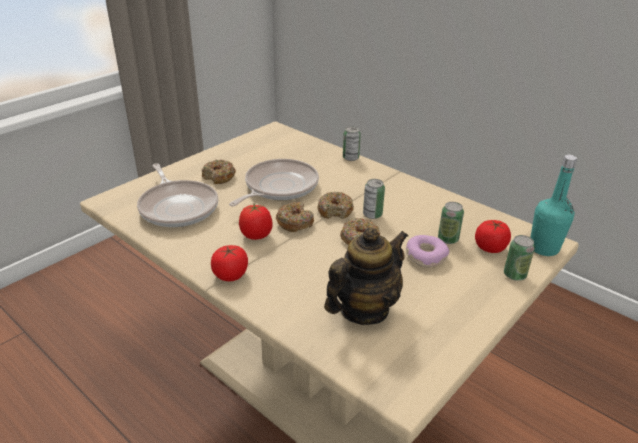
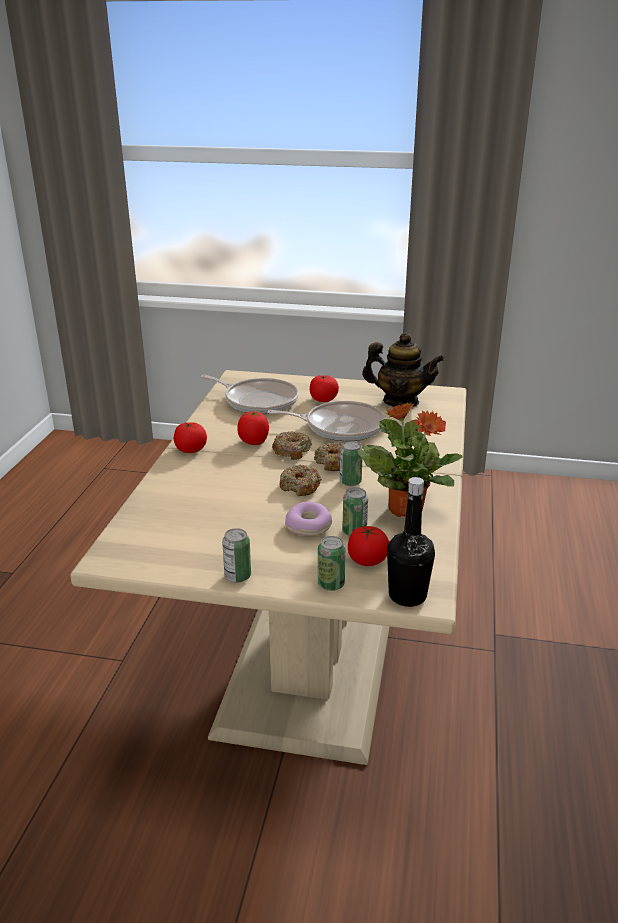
camera: 60 degrees right, 5 degrees down
frying pan [137,163,218,227] -> frying pan turned 90 degrees counterclockwise [201,375,299,414]
donut [202,159,236,184] -> tomato [310,375,339,402]
teapot [324,227,408,325] -> teapot moved to [362,333,444,407]
can [343,126,361,161] -> can moved to [222,528,251,583]
turquoise bottle [530,155,577,256] -> black bottle [387,477,435,607]
none -> potted plant [358,402,463,517]

